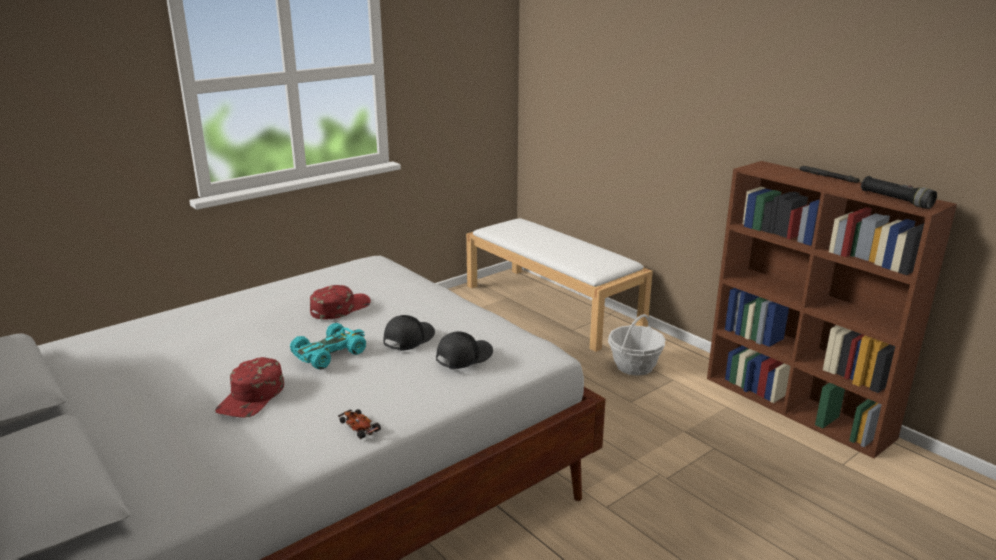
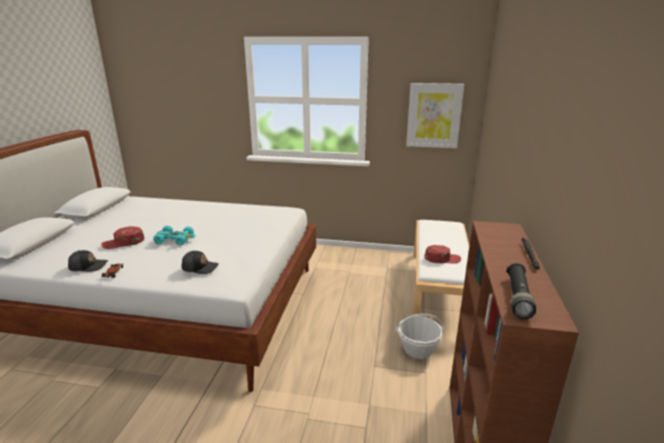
camera: 50 degrees right, 0 degrees up
red cap [310,285,371,320] -> red cap moved to [425,245,461,264]
black cap [384,315,435,351] -> black cap moved to [68,250,108,272]
none -> picture [406,83,464,148]

